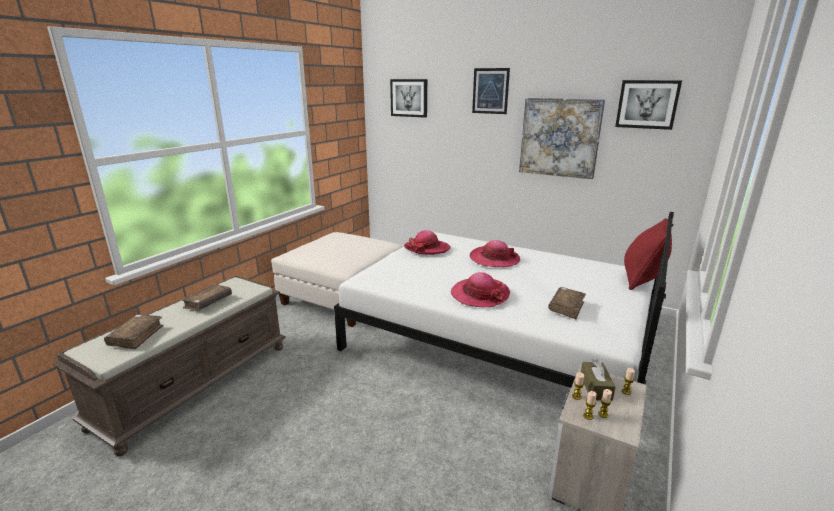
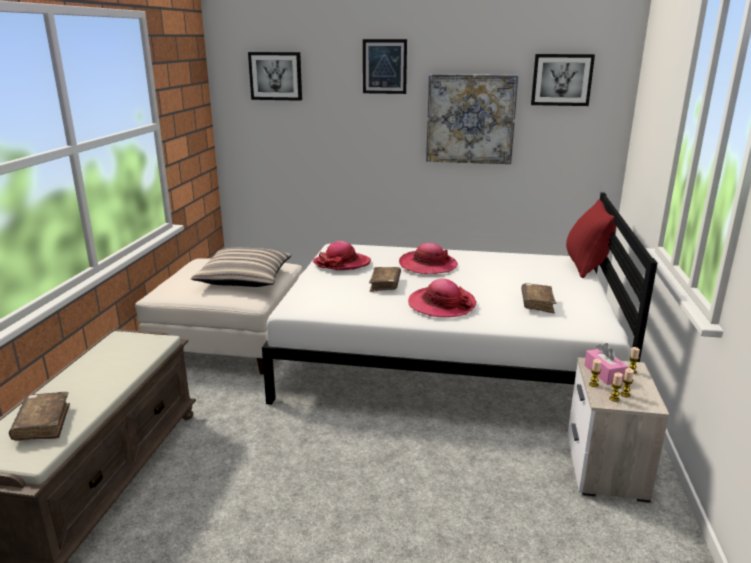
camera: 20 degrees left, 0 degrees up
brown book [181,284,232,310] -> brown book moved to [369,267,401,292]
brown tissue box [581,358,615,401] -> pink tissue box [584,343,628,385]
none -> pillow [191,248,292,287]

